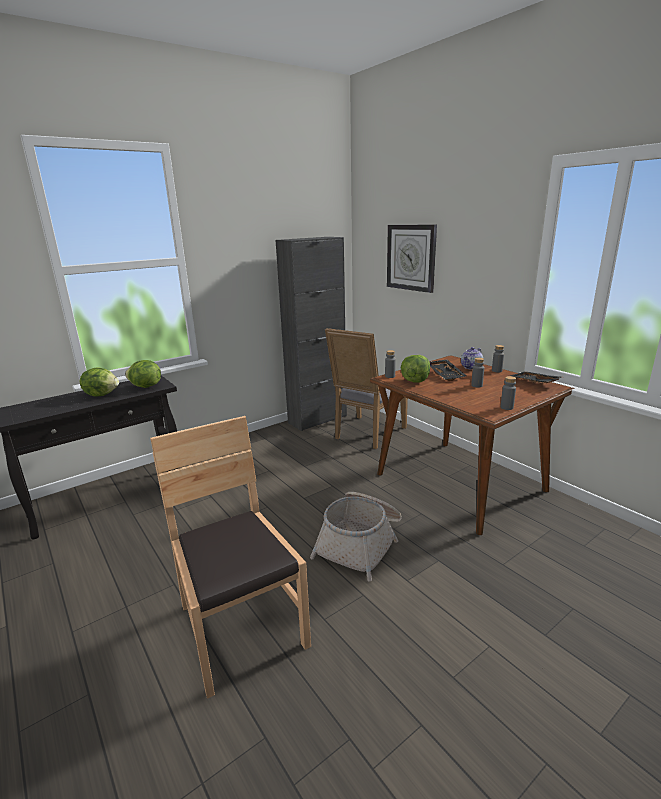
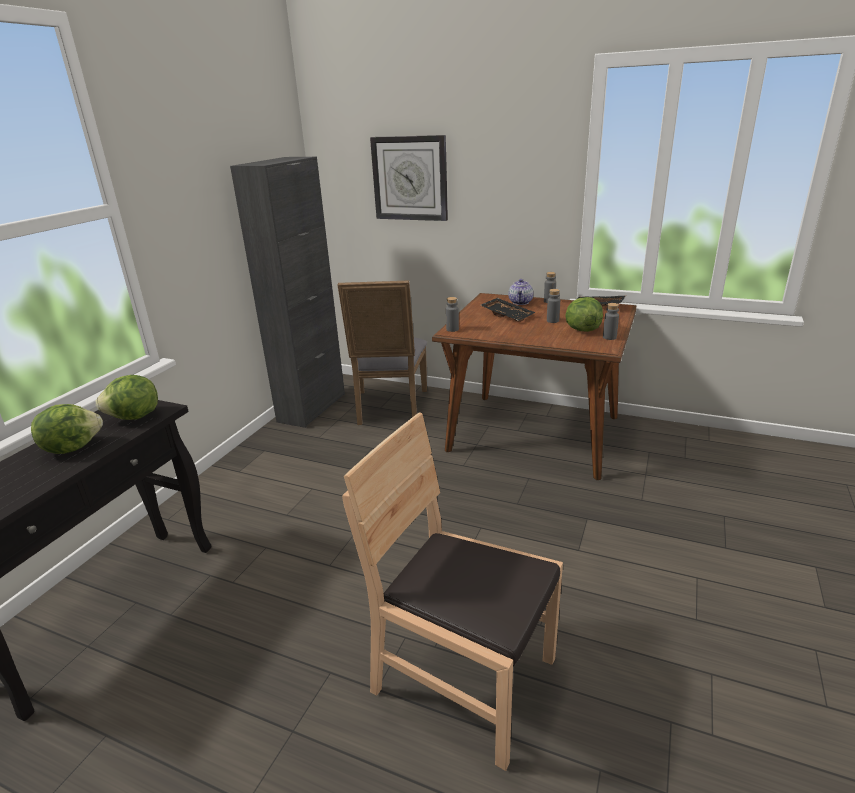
camera: 30 degrees left, 5 degrees up
basket [310,492,402,582] -> none
lettuce [401,355,430,383] -> lettuce moved to [565,297,603,332]

